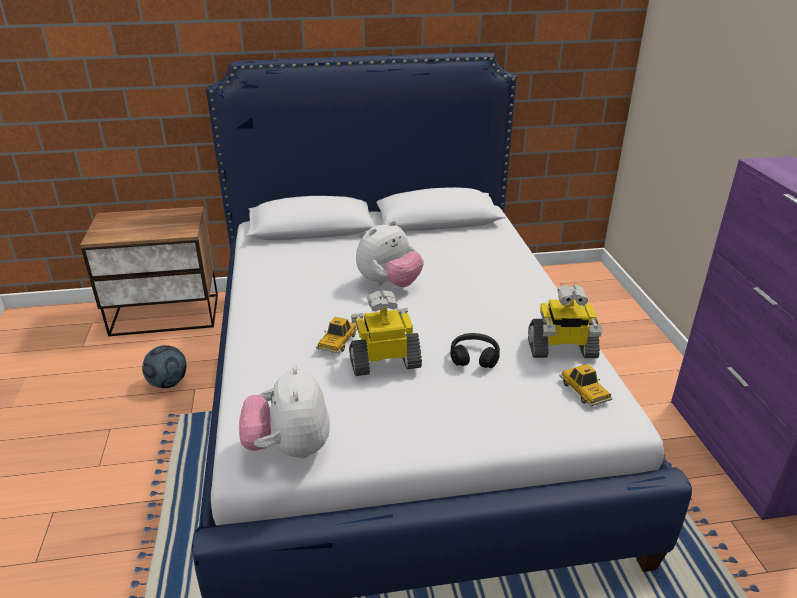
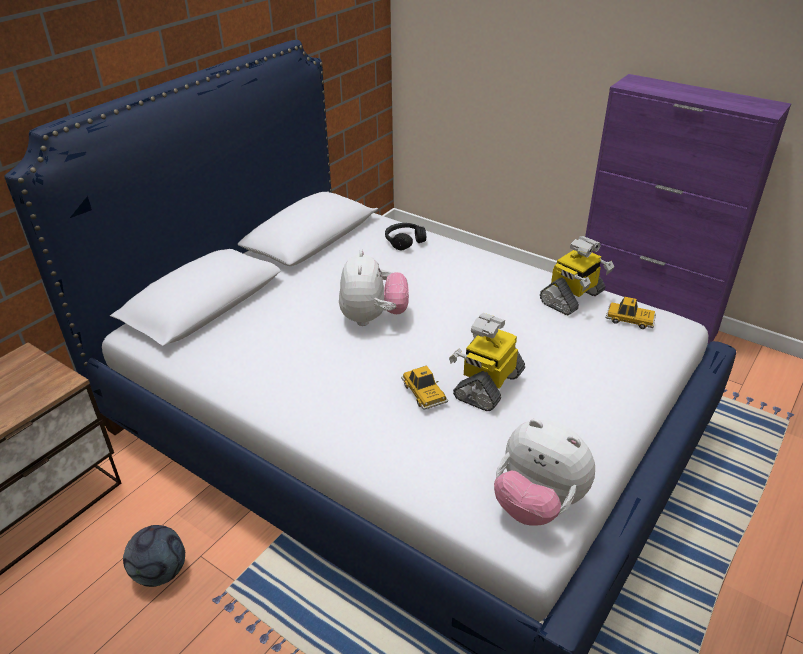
camera: 45 degrees left, 5 degrees up
black headphones [450,333,500,368] -> black headphones moved to [385,223,426,250]

